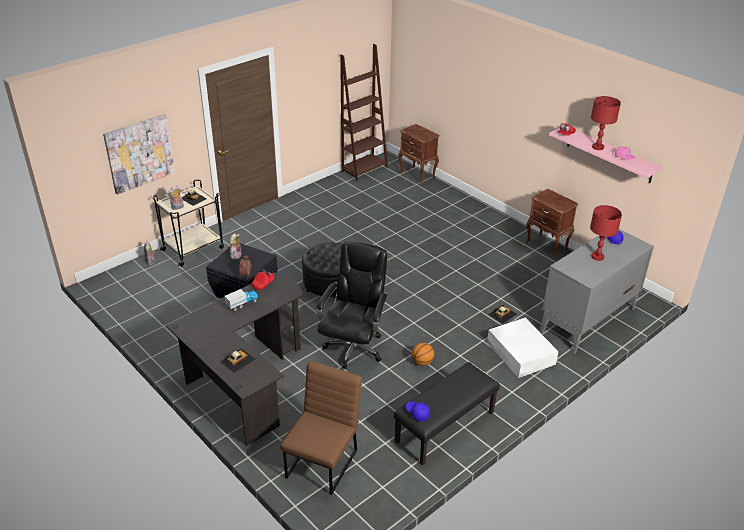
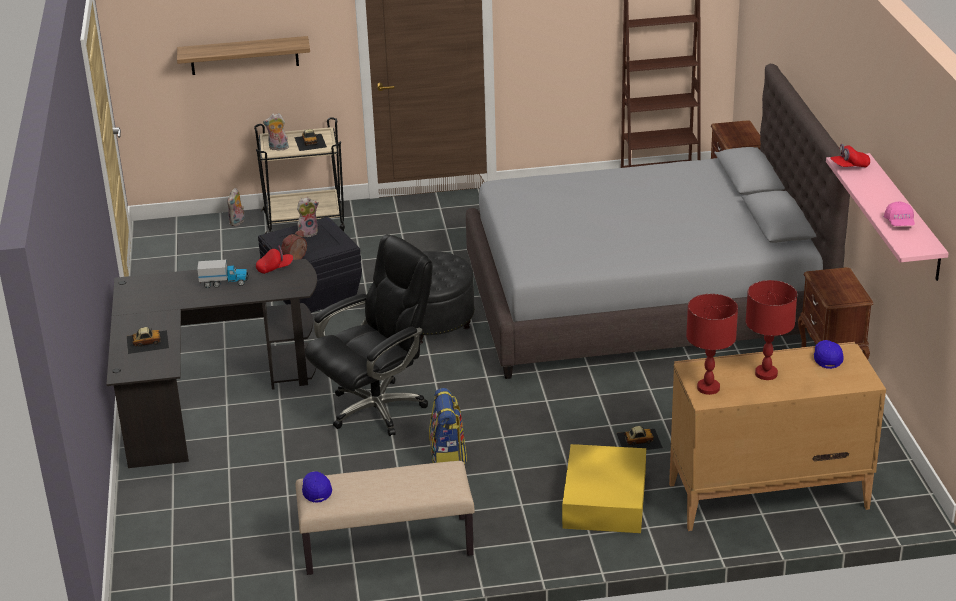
camera: 35 degrees right, 5 degrees down
picture [103,114,175,195] -> shelf [177,36,310,75]
brown chair [280,361,362,495] -> none
black bench [394,362,500,465] -> beige bench [296,461,474,575]
basketball [411,343,434,366] -> backpack [429,388,467,464]
white storage box [487,318,559,378] -> yellow storage box [562,444,646,533]
grey cabinet [540,229,654,354] -> brown cabinet [669,342,886,531]
red table lamp [591,96,621,150] -> red table lamp moved to [686,294,738,395]
none -> grey bed [466,64,850,379]

